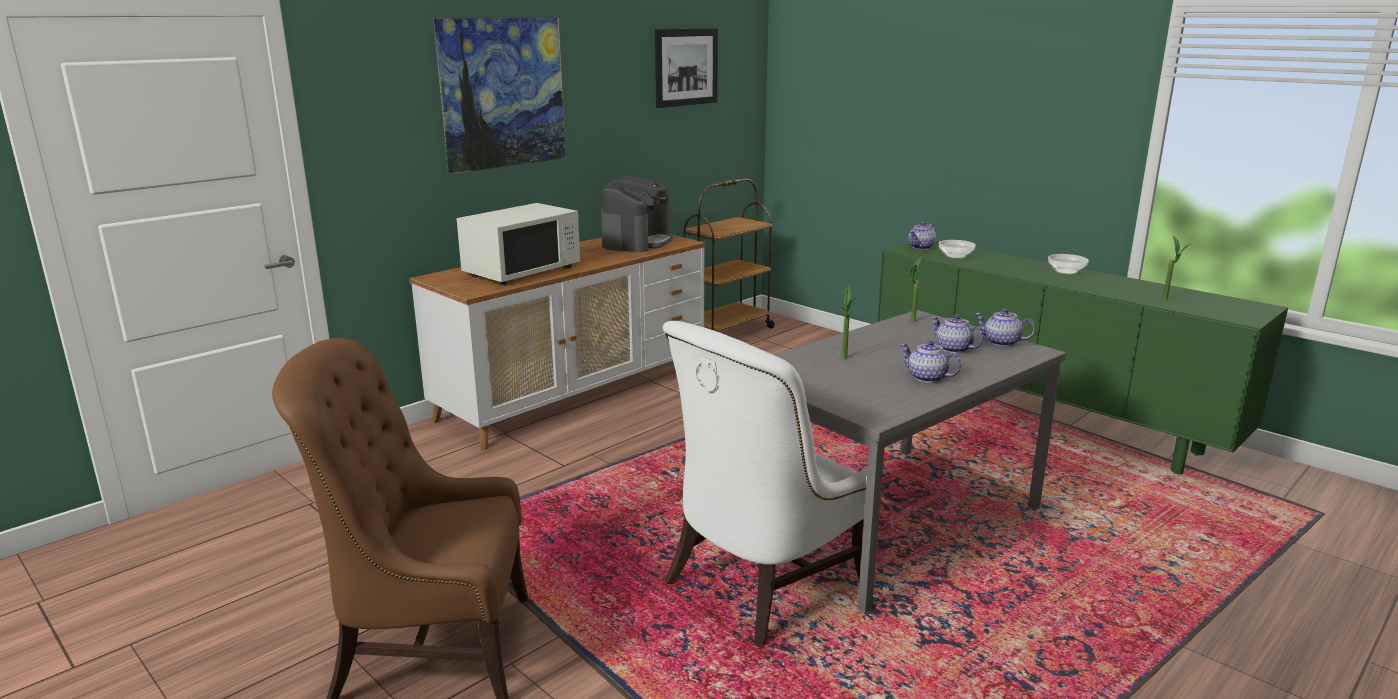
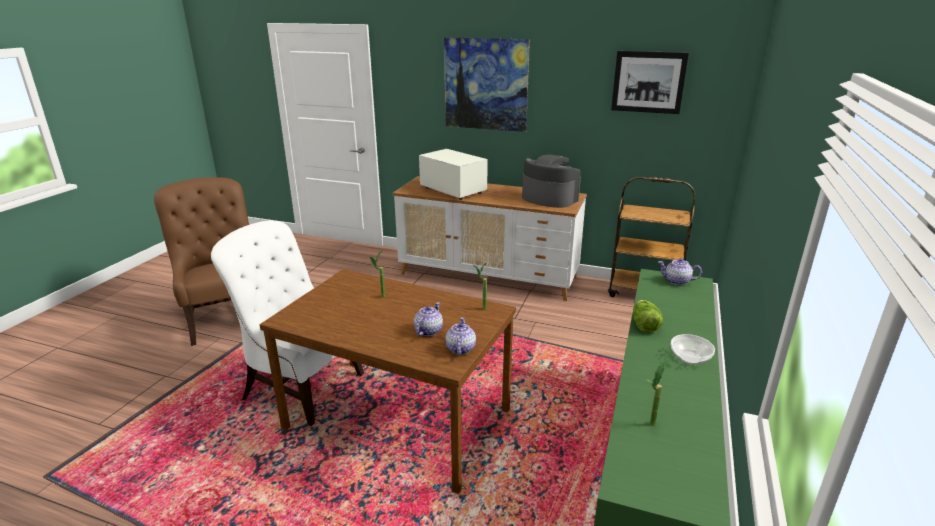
camera: 65 degrees right, 5 degrees up
white microwave [457,203,580,285] -> white microwave turned 150 degrees counterclockwise [419,149,488,200]
coffee machine [601,176,673,252] -> coffee machine turned 135 degrees counterclockwise [522,155,581,208]
grey dining table [774,310,1066,613] -> brown dining table [260,269,516,494]
teapot [900,341,961,383] -> none
bowl [939,240,976,259] -> none
none -> lettuce [633,300,663,332]

